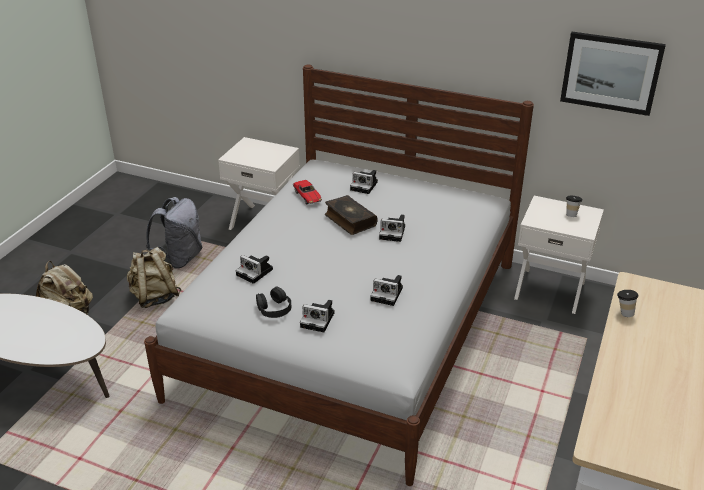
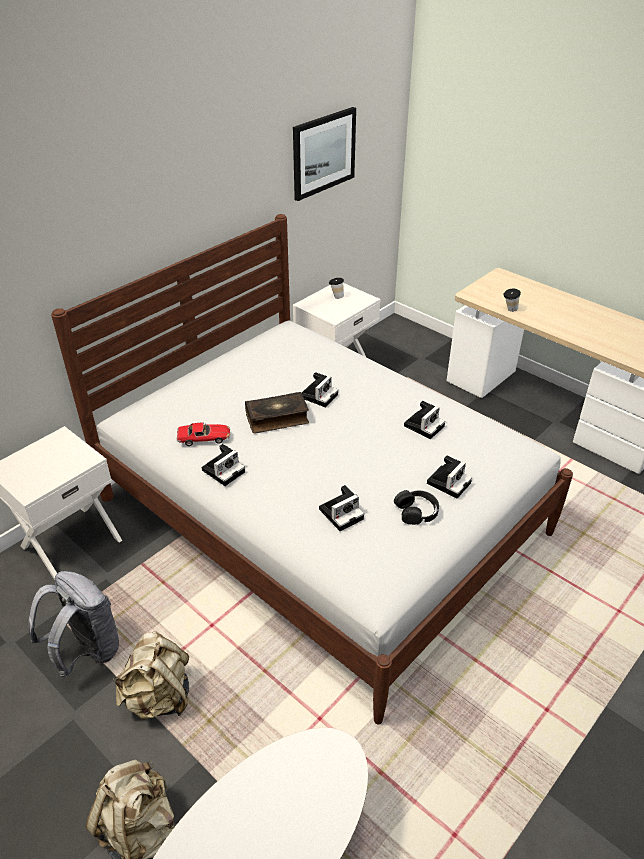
camera: 70 degrees left, 5 degrees up
camera [350,170,378,194] -> camera moved to [202,444,245,486]

